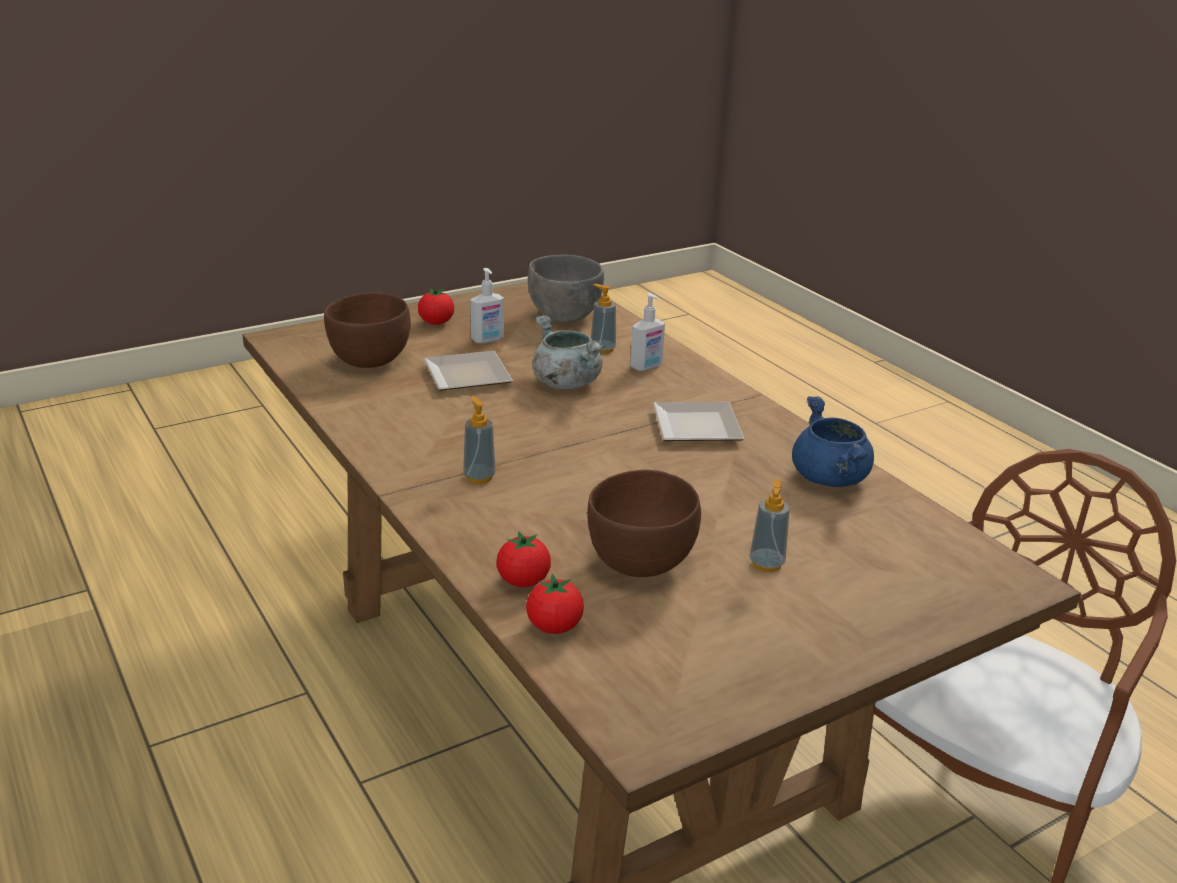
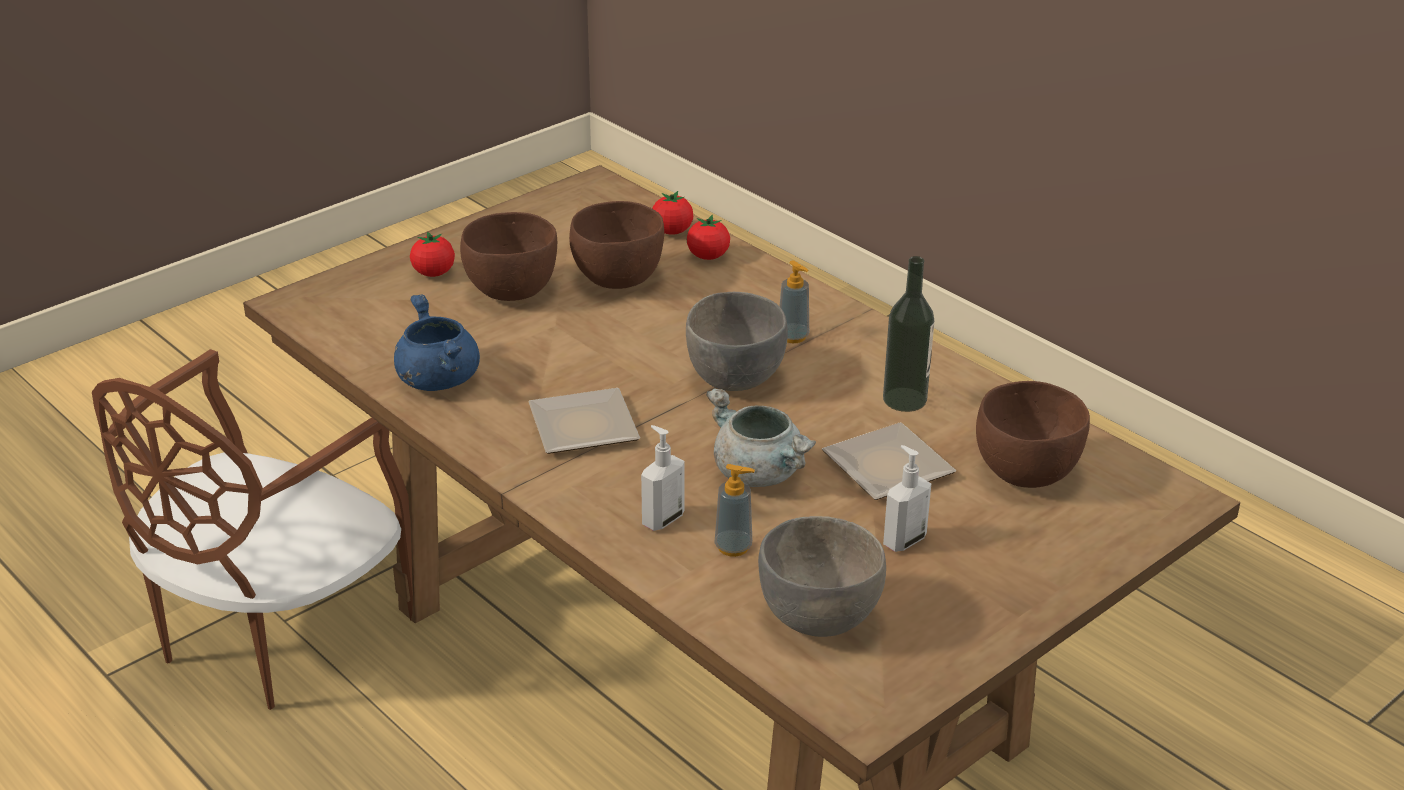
camera: 170 degrees right, 5 degrees up
tomato [418,288,454,325] -> tomato moved to [410,231,455,277]
soap dispenser [749,479,790,572] -> brown bowl [460,212,557,301]
none -> grey bowl [686,292,788,391]
none -> bottle [883,256,935,412]

